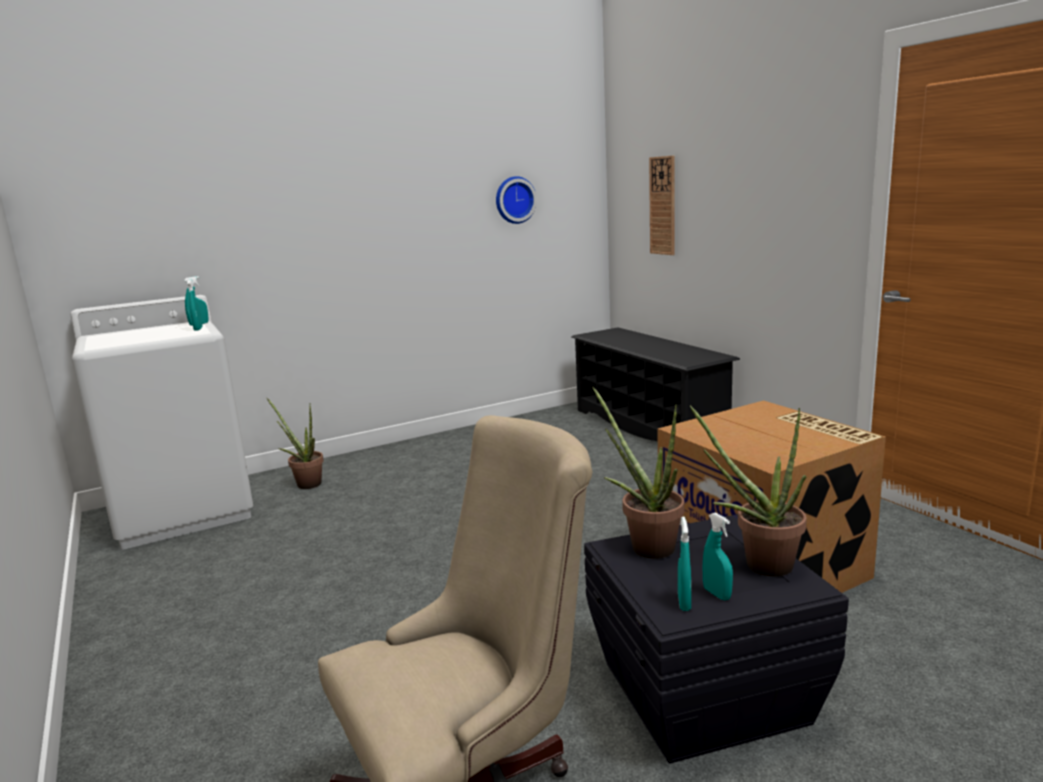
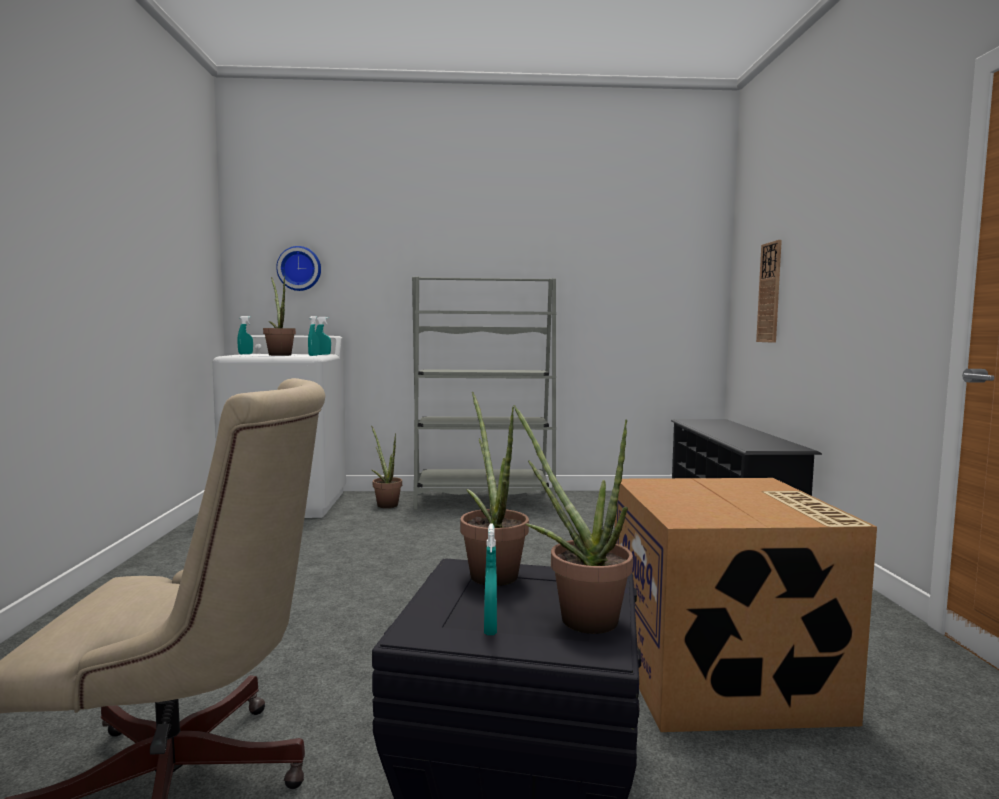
camera: 25 degrees right, 10 degrees down
wall clock [496,176,537,224] -> wall clock moved to [276,246,321,291]
turquoise spray bottle [678,516,691,611] -> turquoise spray bottle moved to [237,316,253,354]
none -> potted plant [263,276,296,356]
none -> grey bookcase [412,277,556,510]

